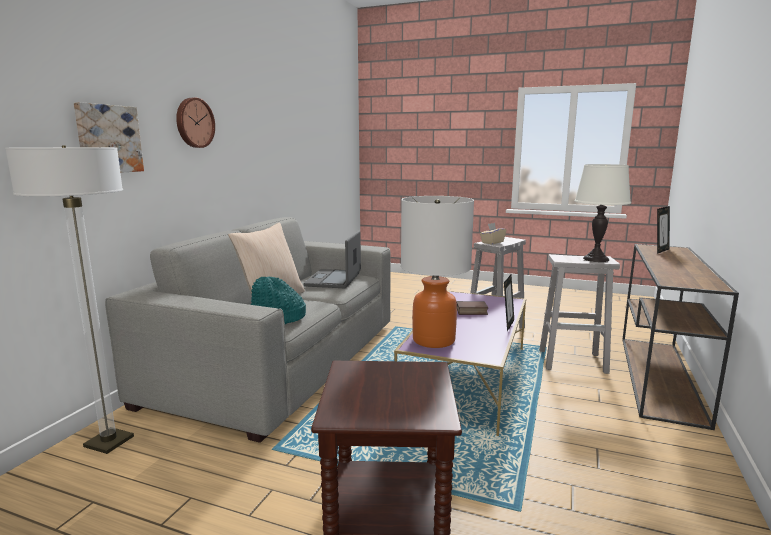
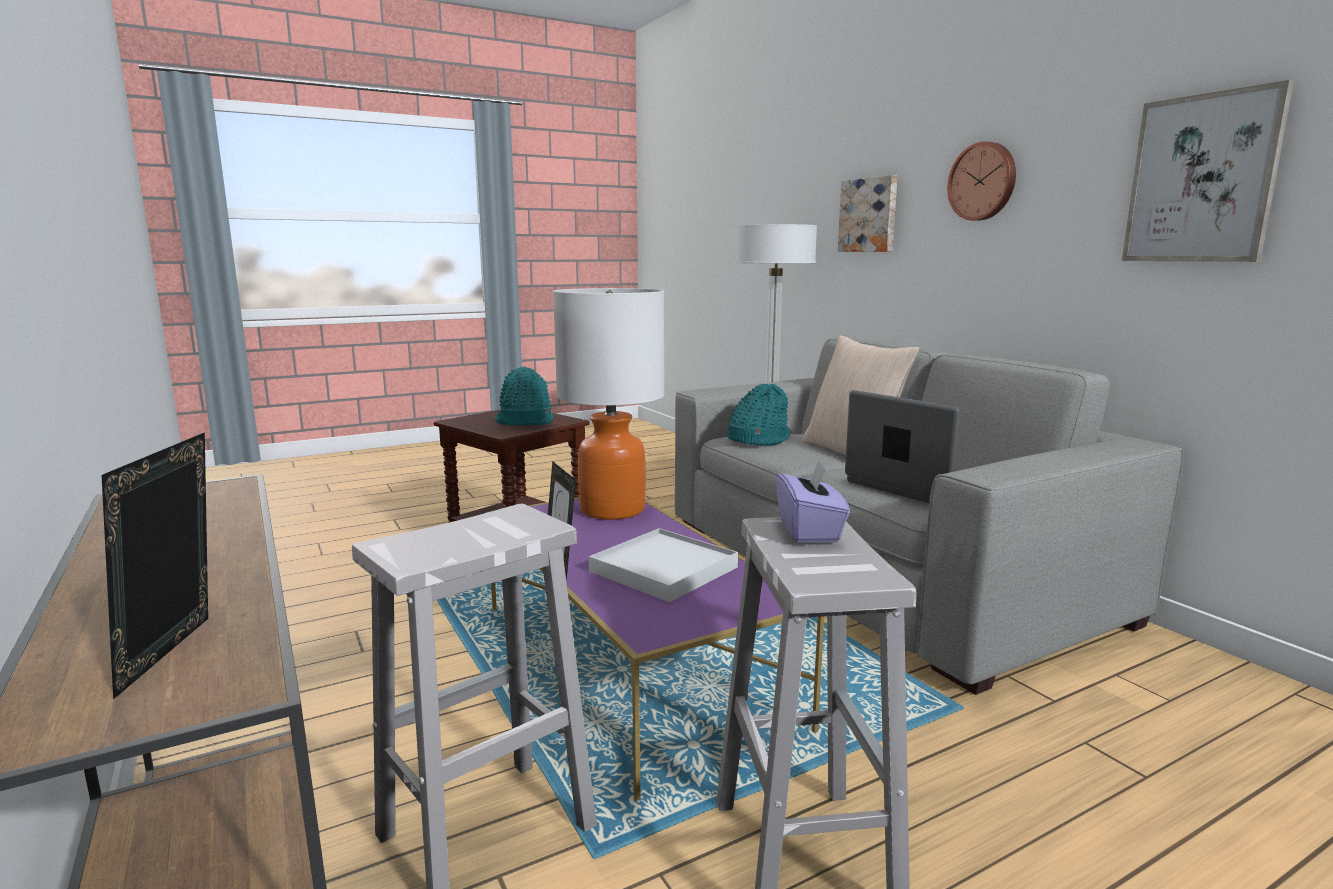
camera: 130 degrees right, 0 degrees up
book [457,301,488,315] -> white tray [589,528,738,602]
beige tissue box [480,223,506,244] -> purple tissue box [776,460,850,543]
white table lamp [574,164,631,262] -> none
none -> turquoise hat [495,366,553,425]
none -> picture [1122,80,1294,262]

